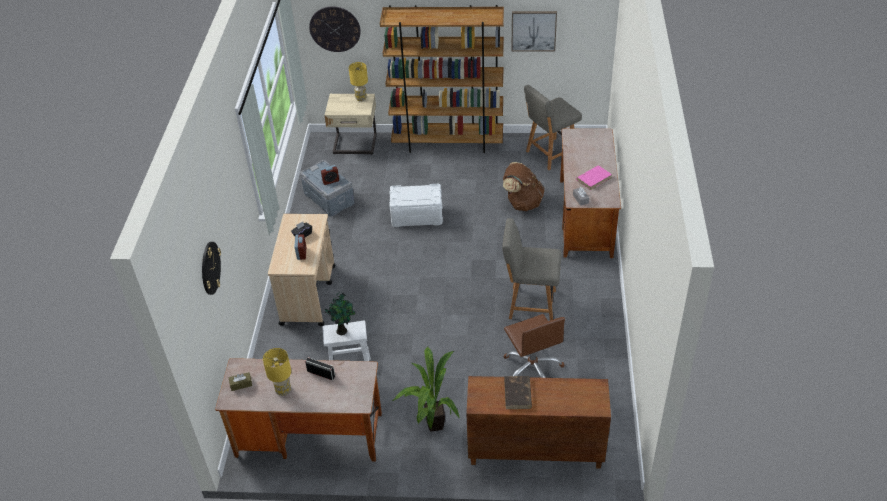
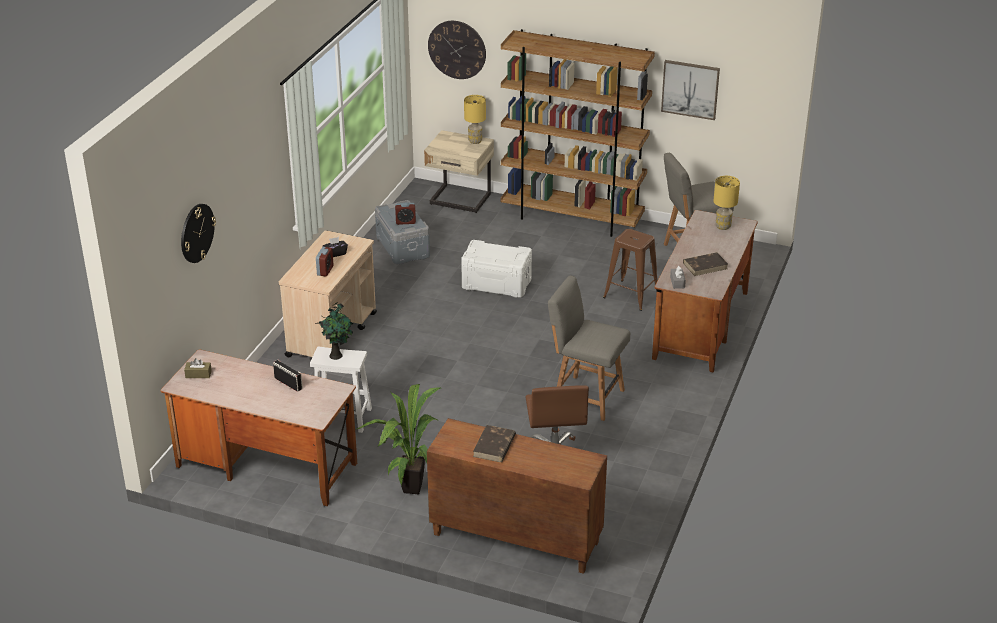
camera: 15 degrees right, 10 degrees down
yellow table lamp [263,348,291,396] -> yellow table lamp moved to [713,176,740,230]
brown backpack [503,162,545,211] -> brown stool [603,229,658,311]
pink book [576,165,612,190] -> brown book [683,252,728,276]

